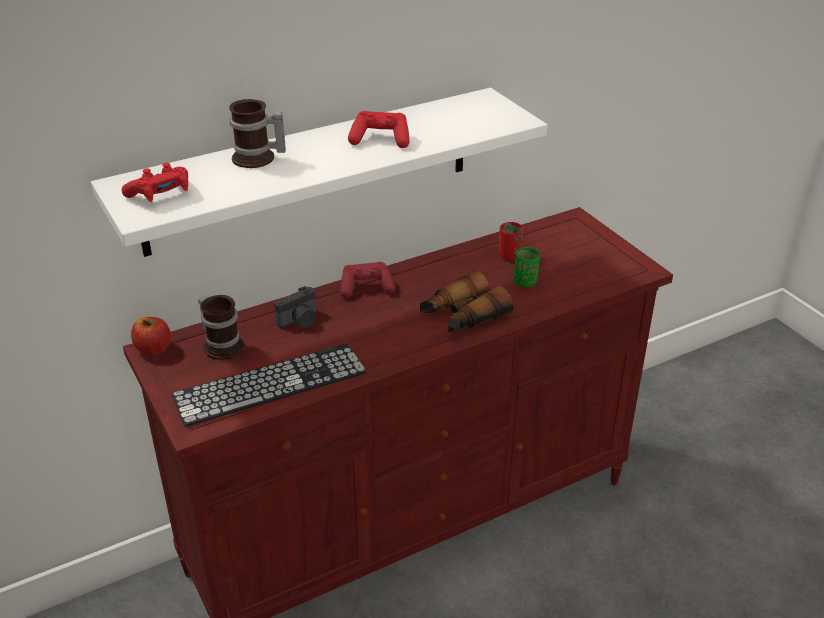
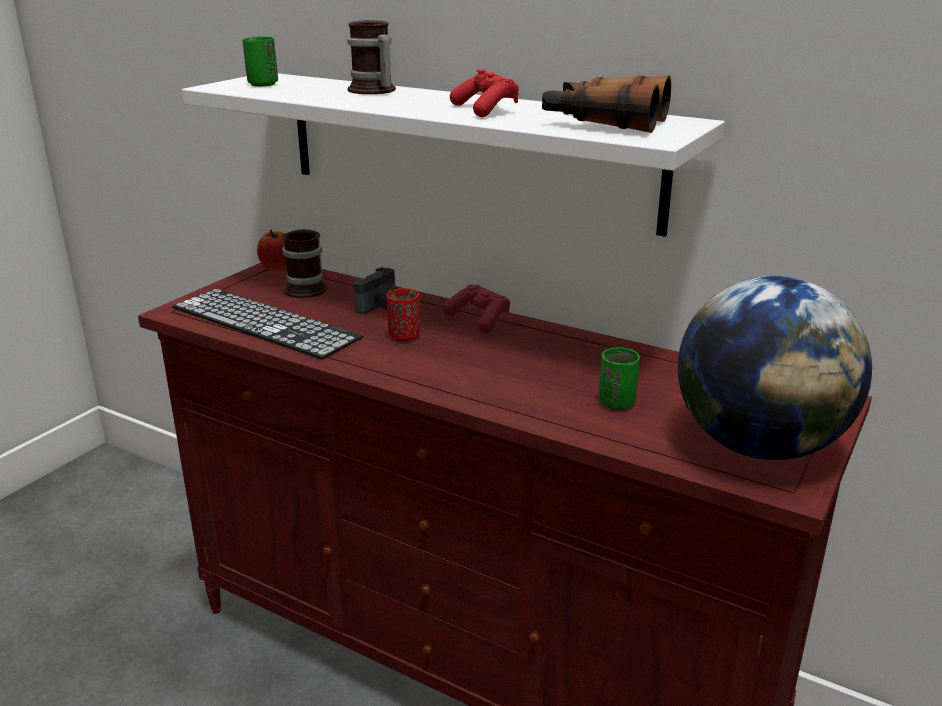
camera: 60 degrees right, 10 degrees down
red game controller [122,163,188,202] -> green cup [242,36,278,86]
camera [274,286,316,328] -> camera turned 75 degrees counterclockwise [354,267,399,314]
binoculars [420,270,513,333] -> binoculars moved to [542,75,671,133]
red cup [499,222,523,261] -> red cup moved to [386,288,420,341]
none -> globe [678,276,872,460]

